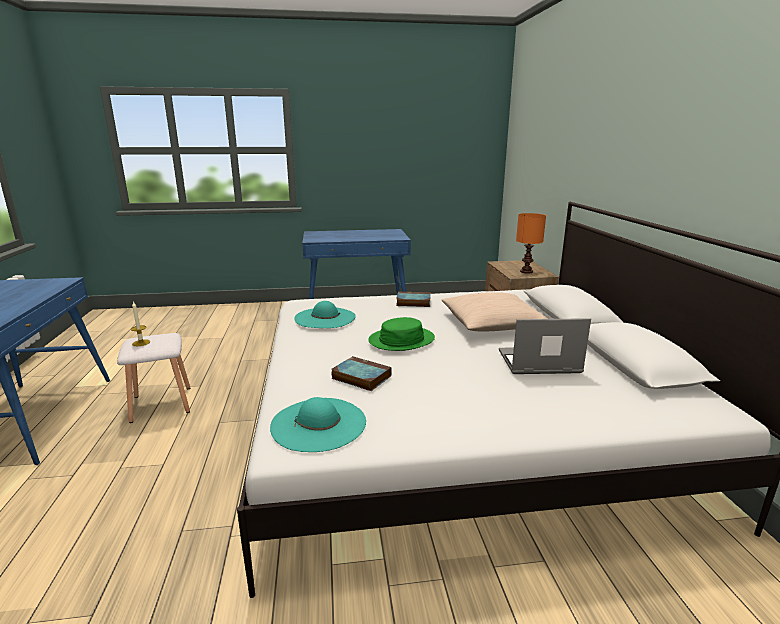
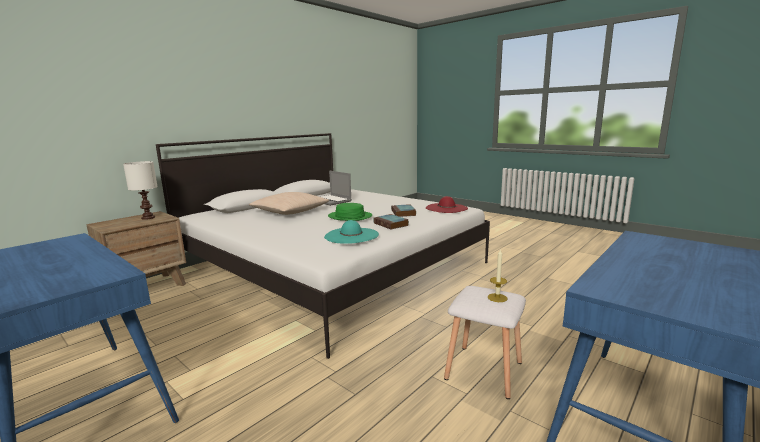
camera: 130 degrees left, 5 degrees down
turquoise hat [270,397,366,452] -> red hat [426,196,468,213]
book [396,292,431,307] -> book moved to [373,214,409,230]
orange table lamp [516,213,546,274] -> white table lamp [123,161,158,220]

